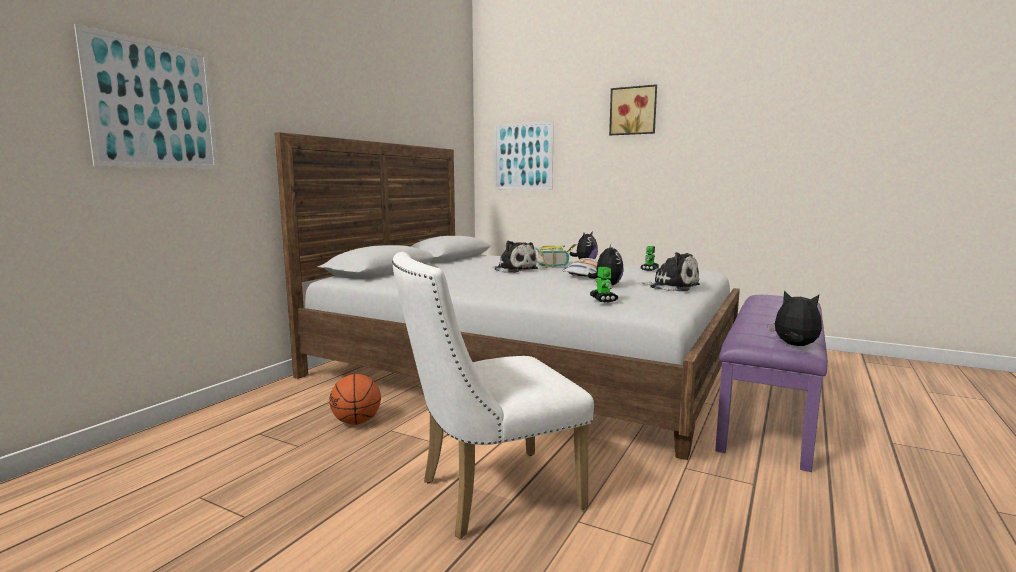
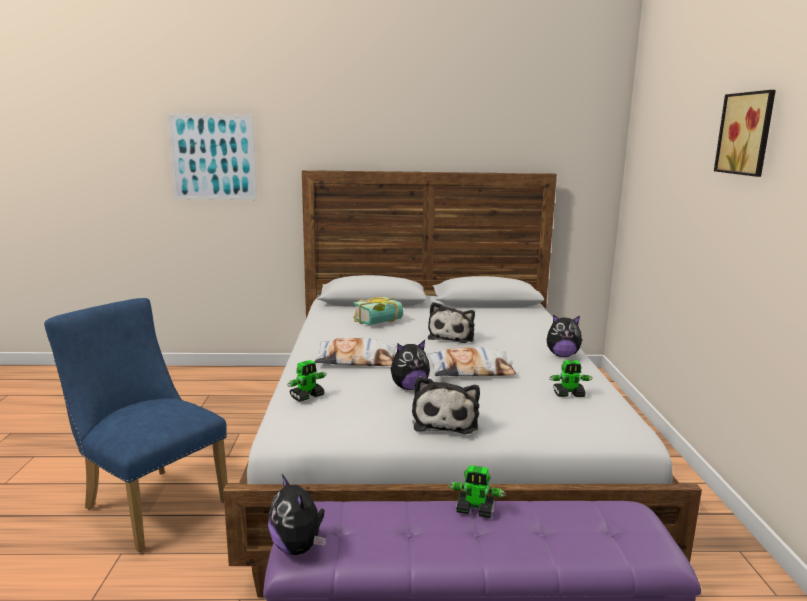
camera: 60 degrees right, 5 degrees up
basketball [329,374,381,425] -> none
white chair [392,252,594,539] -> blue chair [44,298,228,553]
picture [494,121,554,190] -> none
book [535,244,576,268] -> book moved to [353,297,403,325]
plush toy [768,290,822,346] -> plush toy turned 135 degrees clockwise [268,474,325,555]
none -> pillow [314,338,397,366]
none -> toy robot [449,465,506,518]

